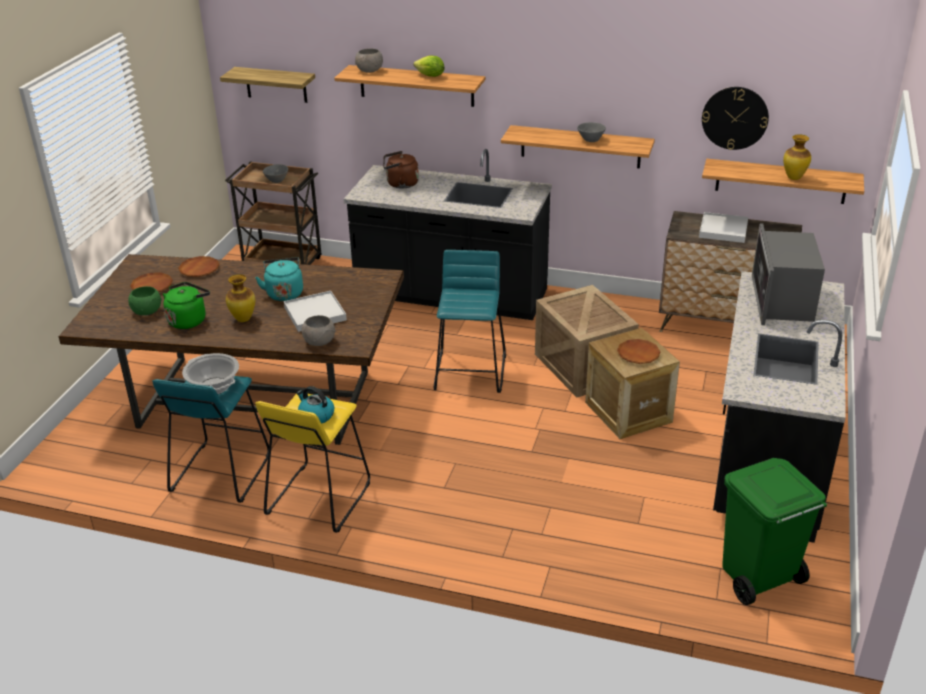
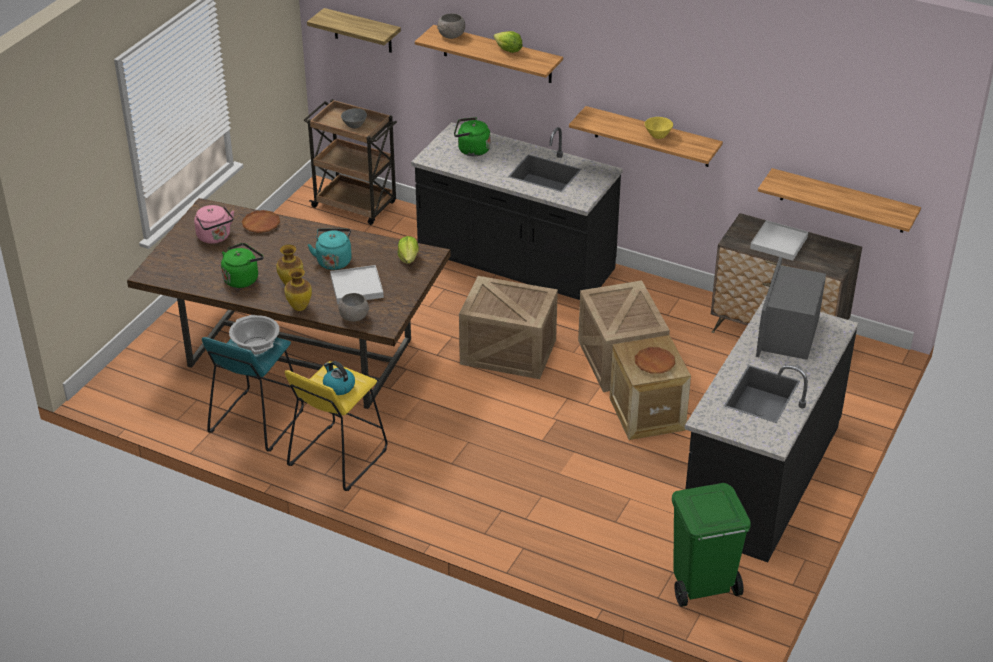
camera: 10 degrees right, 5 degrees up
green bowl [128,286,162,315] -> none
brown plate [130,273,173,292] -> pink kettle [194,205,234,244]
brown kettle [383,151,419,189] -> green kettle [454,117,490,156]
turquoise stool [434,250,506,393] -> crate [459,276,558,379]
grey bowl [577,122,606,142] -> yellow bowl [645,117,673,139]
wall clock [702,87,769,150] -> none
vase [783,134,811,180] -> vase moved to [284,268,312,311]
none -> lettuce [398,236,419,264]

